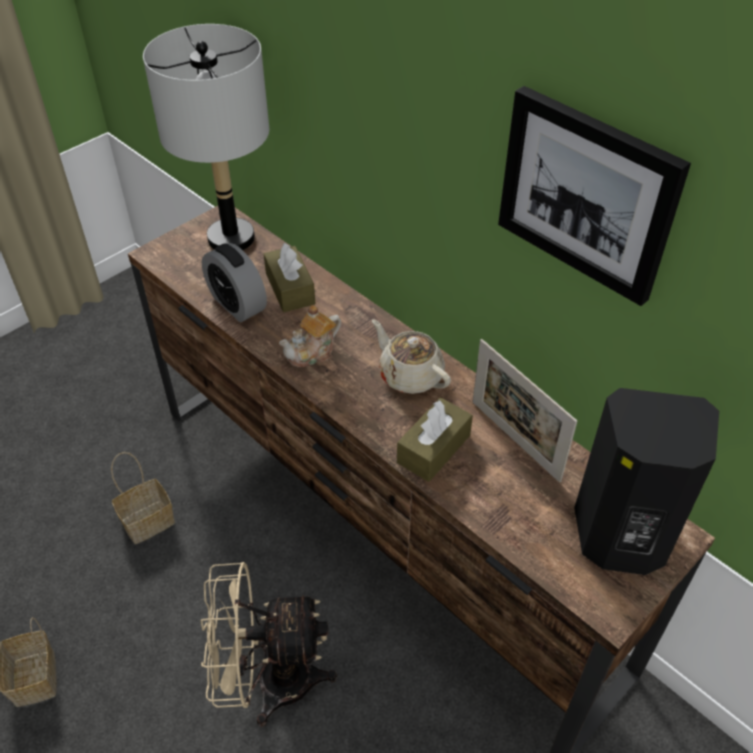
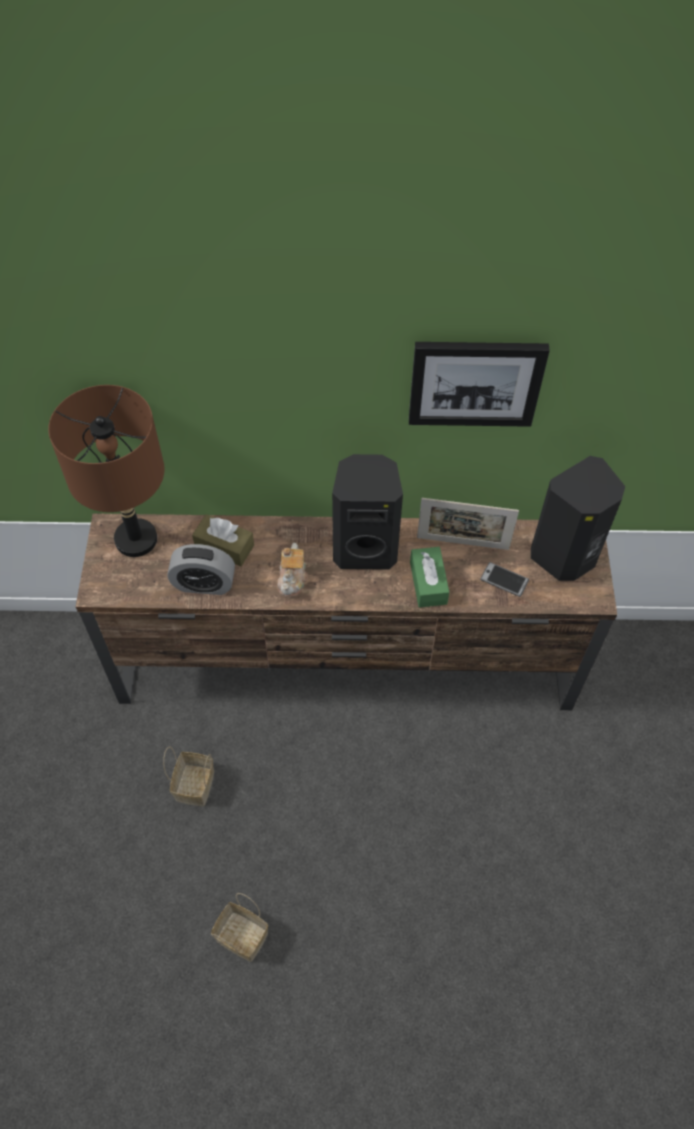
camera: 45 degrees left, 10 degrees up
grey table lamp [143,24,269,250] -> brown table lamp [48,385,164,557]
beige fan [201,562,337,727] -> none
beige teapot [372,319,451,394] -> black speaker [332,454,403,570]
brown tissue box [397,397,473,482] -> green tissue box [410,547,449,608]
none -> phone [480,562,529,597]

